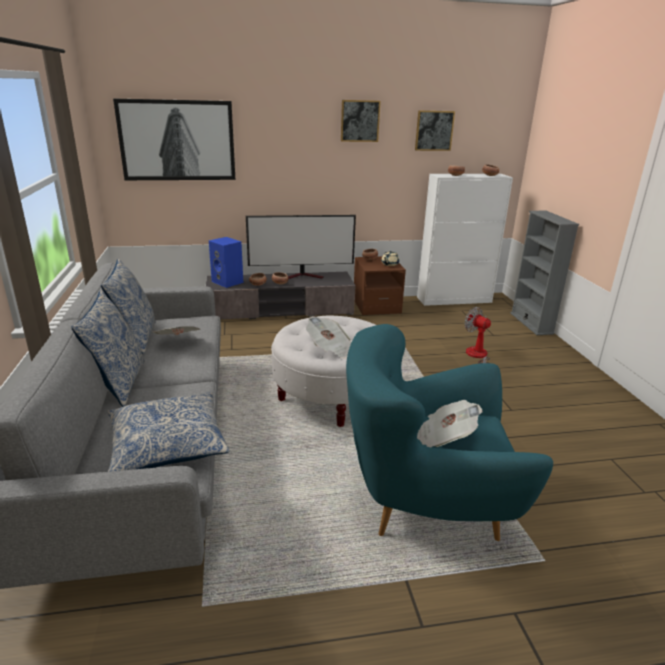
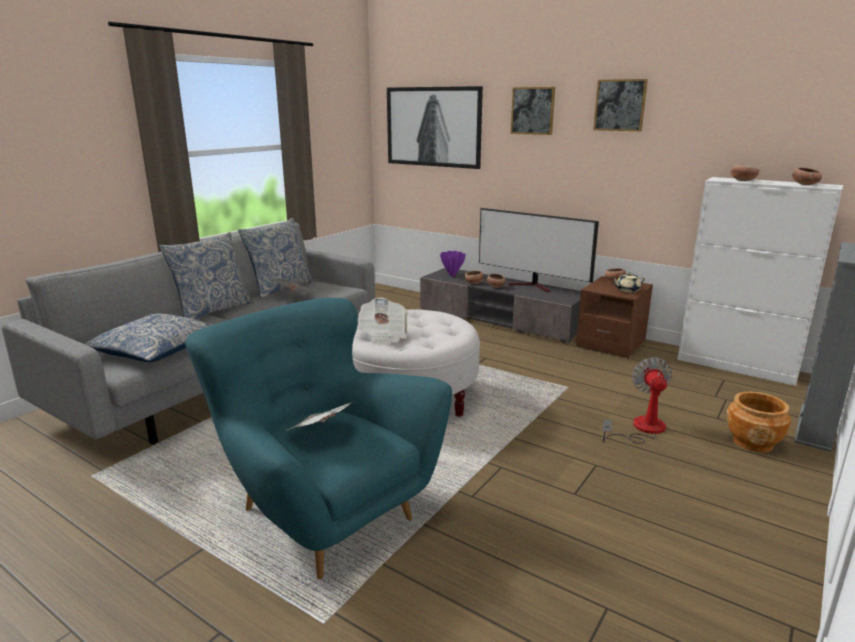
camera: 45 degrees right, 5 degrees down
blue speaker [209,237,243,288] -> purple vase [440,251,466,276]
picture [415,110,455,151] -> picture moved to [511,87,555,135]
none -> brown planter [727,392,791,453]

